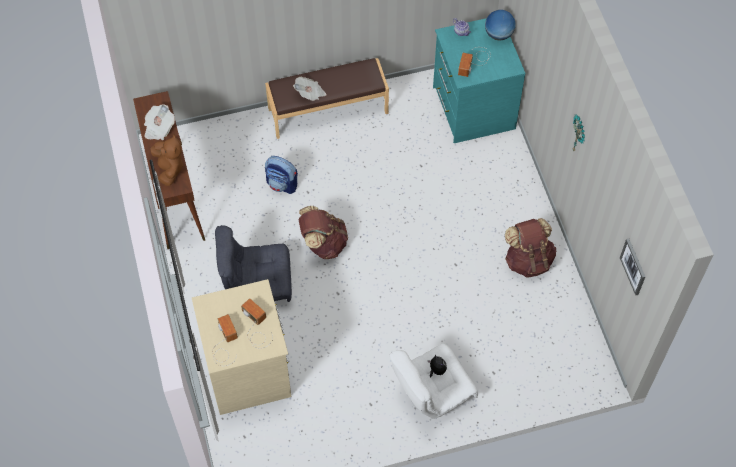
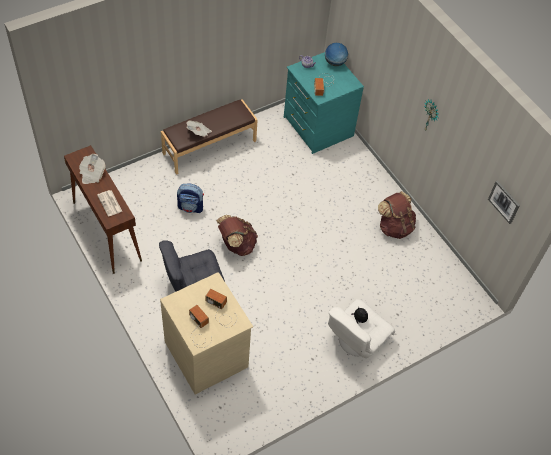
camera: 20 degrees left, 5 degrees down
brown plush toy [150,134,184,186] -> newspaper [97,190,123,217]

